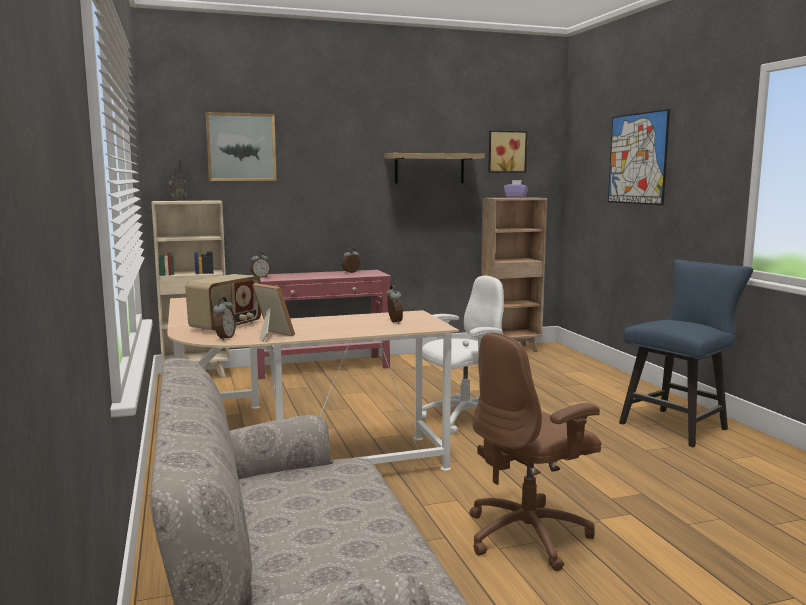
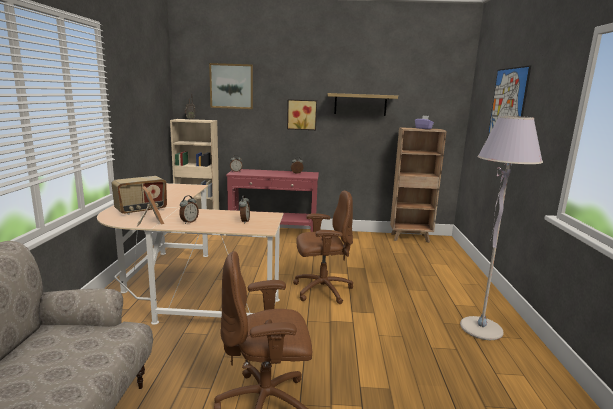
camera: 20 degrees right, 5 degrees up
alarm clock [213,297,236,341] -> alarm clock moved to [179,195,199,224]
white office chair [422,276,504,434] -> brown office chair [293,191,353,304]
picture [488,131,527,173] -> picture moved to [287,99,317,130]
blue chair [619,260,753,447] -> grey floor lamp [460,116,543,340]

